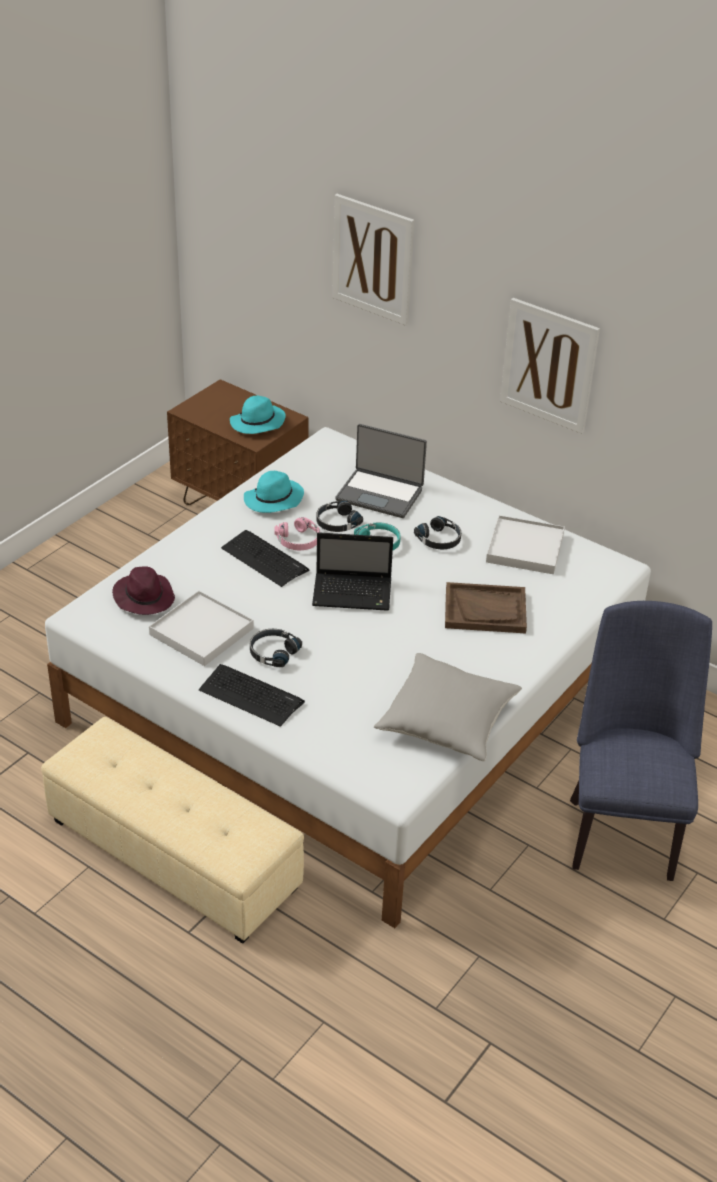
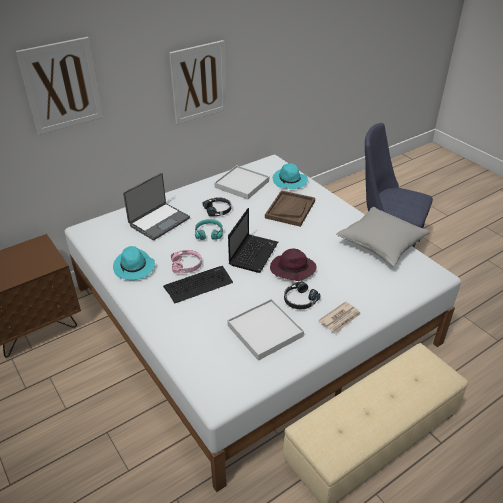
camera: 70 degrees left, 0 degrees up
purple hat [112,566,175,615] -> purple hat moved to [270,248,317,281]
keyboard [199,664,305,727] -> newspaper [318,301,361,333]
turquoise hat [230,396,286,434] -> turquoise hat moved to [273,163,308,189]
black headphones [316,501,363,532] -> none

